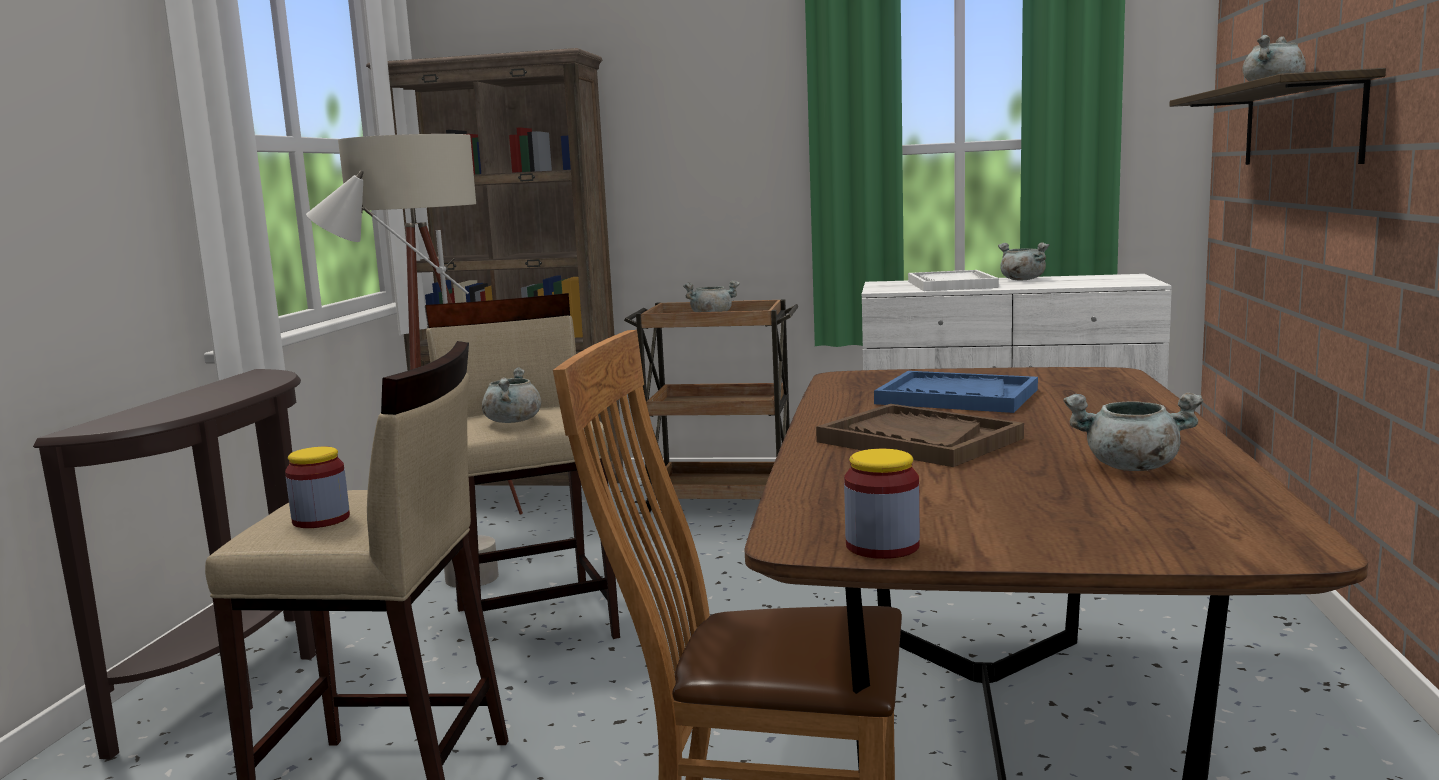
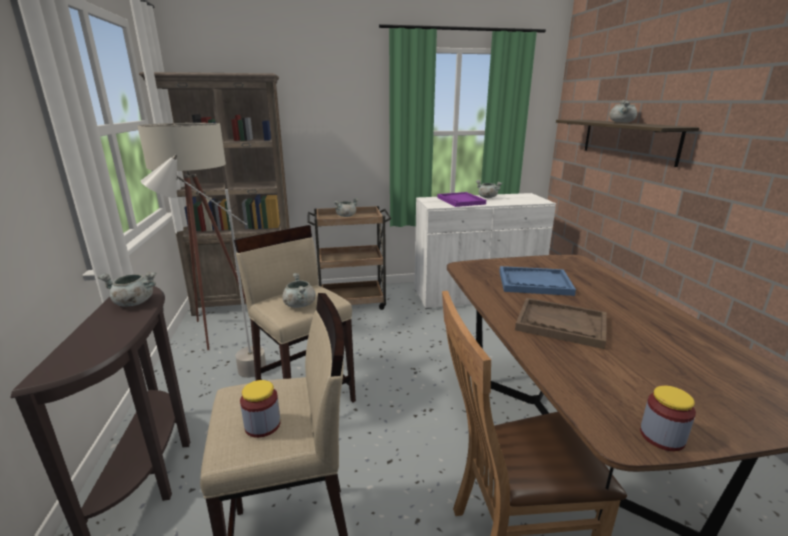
camera: 20 degrees left, 10 degrees up
white tray [908,270,999,291] -> purple tray [437,192,486,207]
grey cooking pot [1063,392,1203,471] -> grey cooking pot moved to [98,272,156,307]

